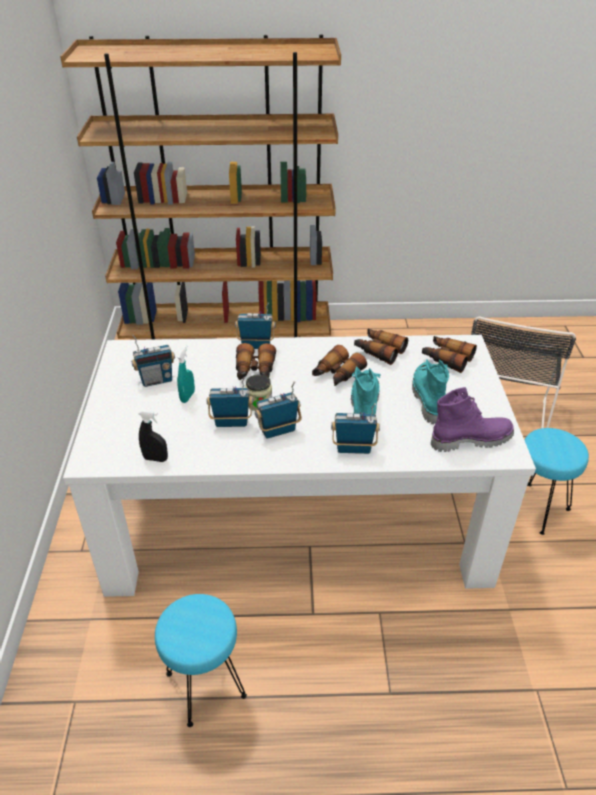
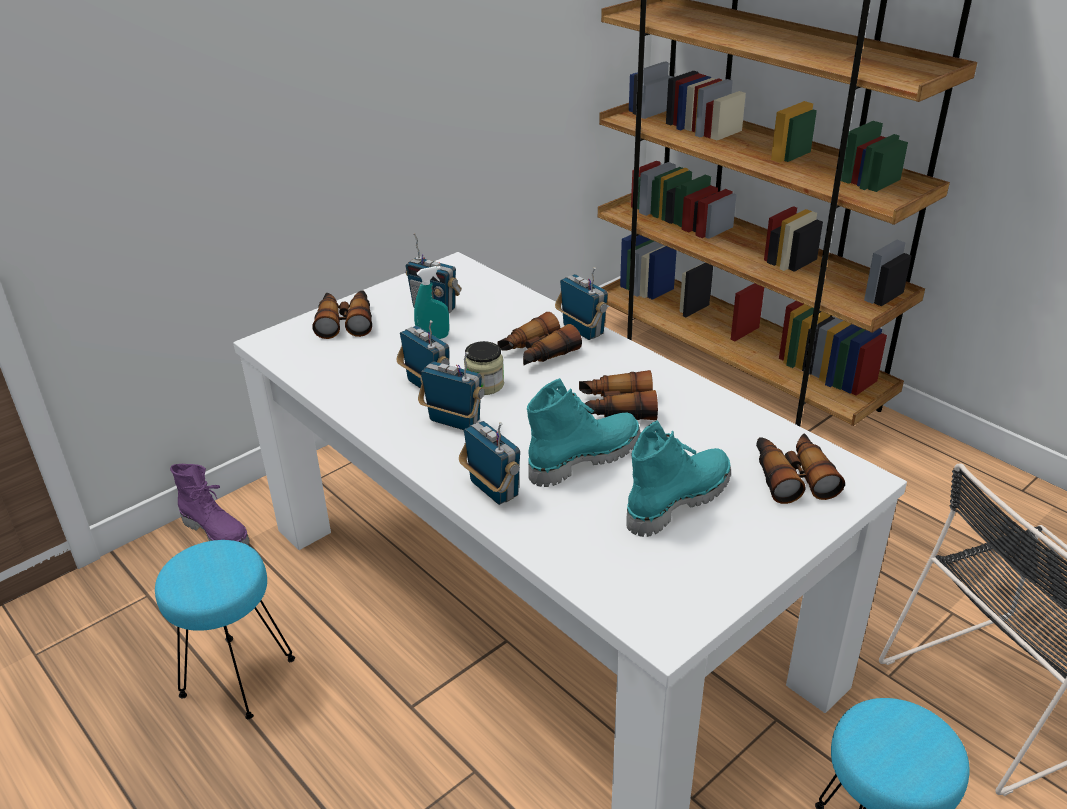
camera: 50 degrees right, 5 degrees down
black spray bottle [138,410,168,462] -> none
binoculars [354,329,408,365] -> binoculars moved to [312,290,372,339]
purple boot [431,387,514,452] -> purple boot moved to [170,464,250,545]

